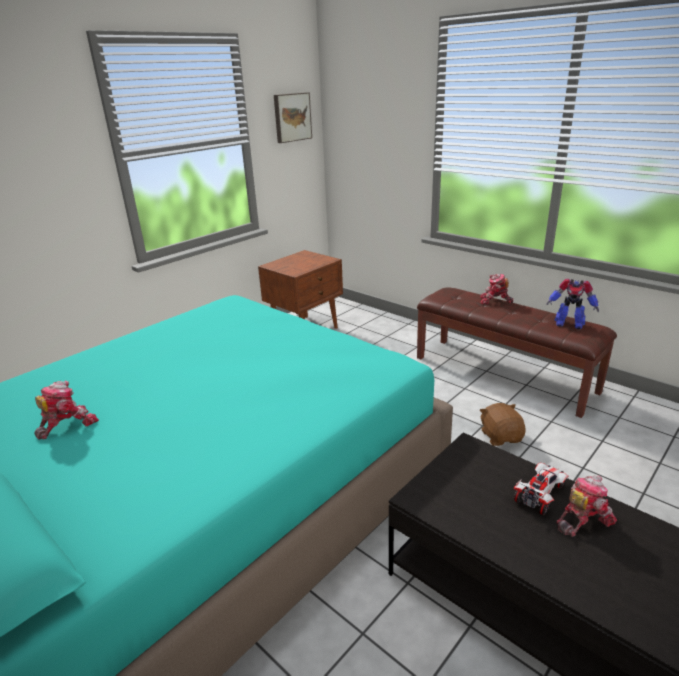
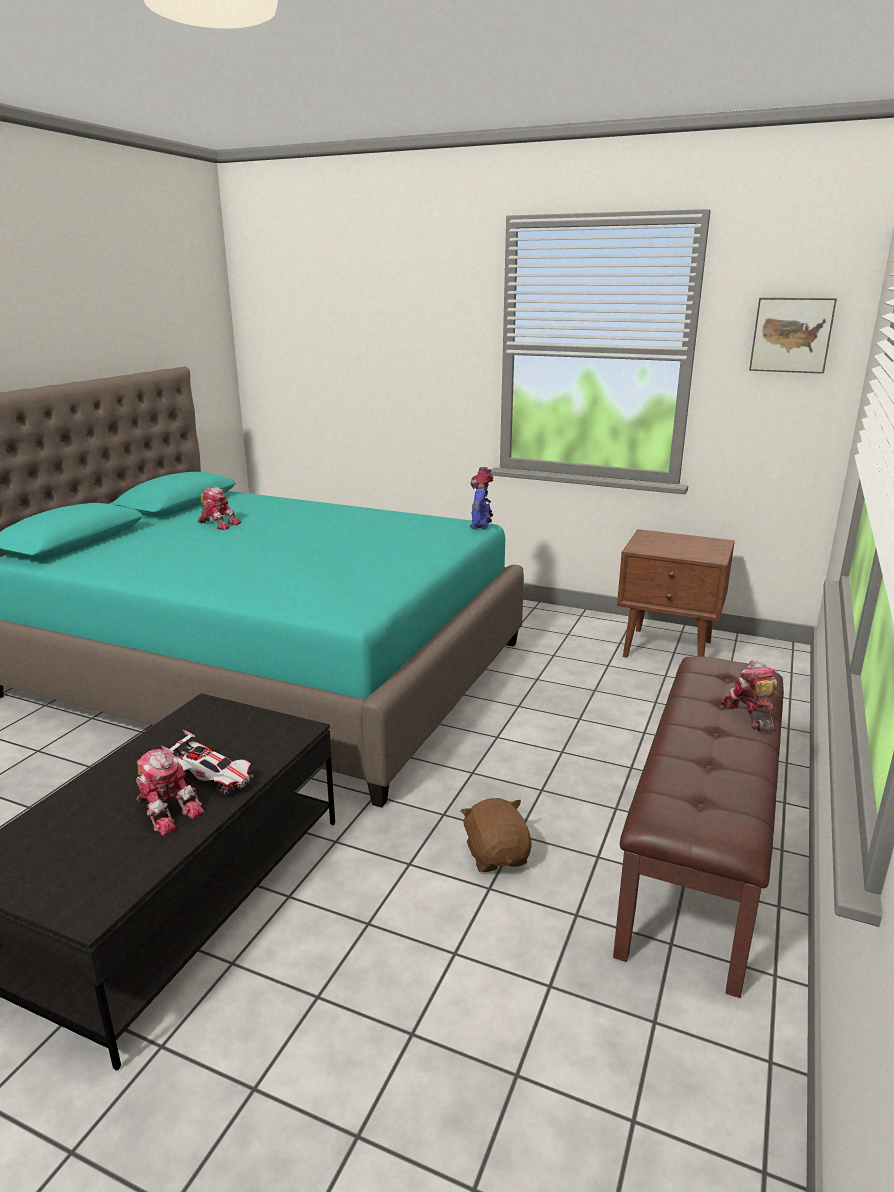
camera: 70 degrees right, 5 degrees down
brown plush toy [480,403,526,446] -> brown plush toy turned 75 degrees counterclockwise [461,798,531,872]
toy robot [546,279,599,329] -> toy robot moved to [470,467,494,529]

